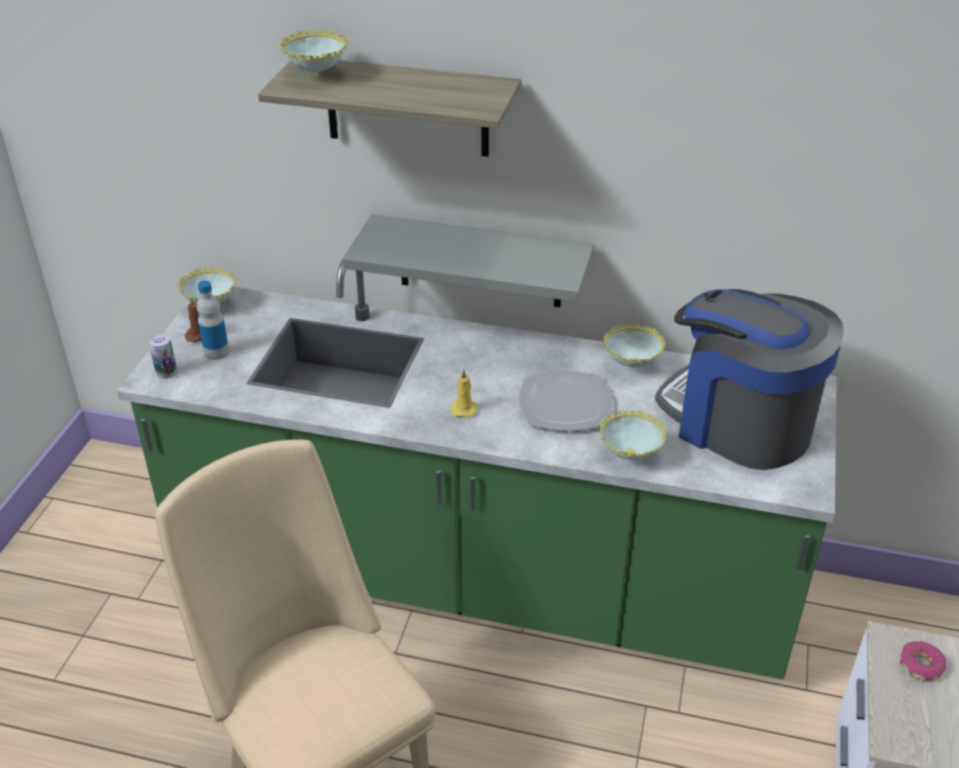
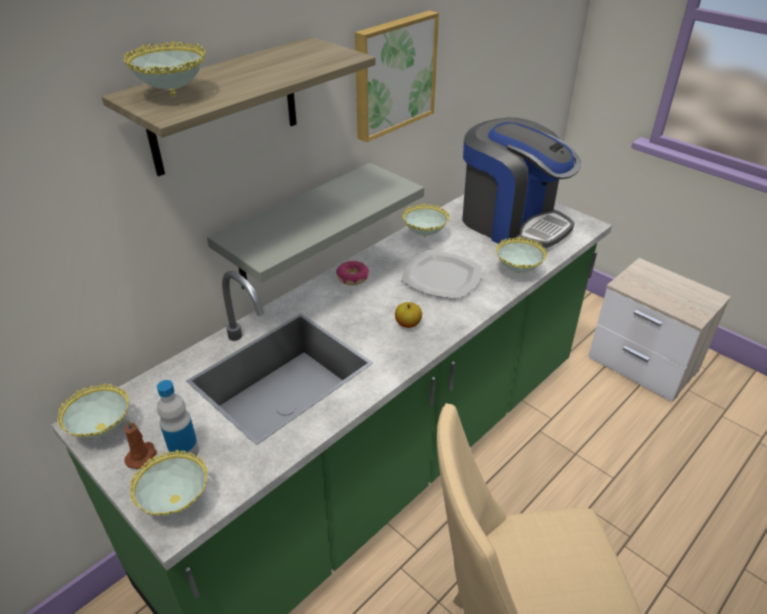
camera: 60 degrees left, 0 degrees up
can [149,334,177,379] -> bowl [130,450,207,516]
yellow candle [450,369,477,418] -> apple [395,302,422,328]
coffee machine [655,289,844,470] -> coffee machine turned 120 degrees counterclockwise [462,118,581,249]
donut [900,641,946,681] -> donut moved to [336,261,369,285]
none -> picture [355,10,439,142]

